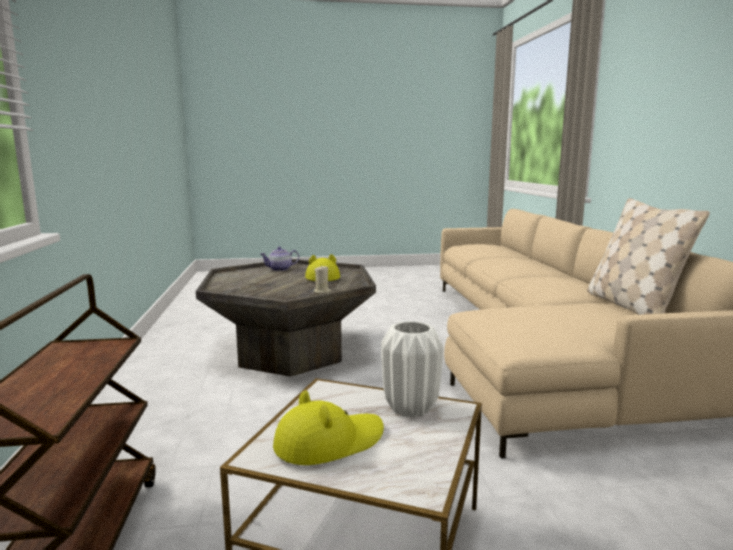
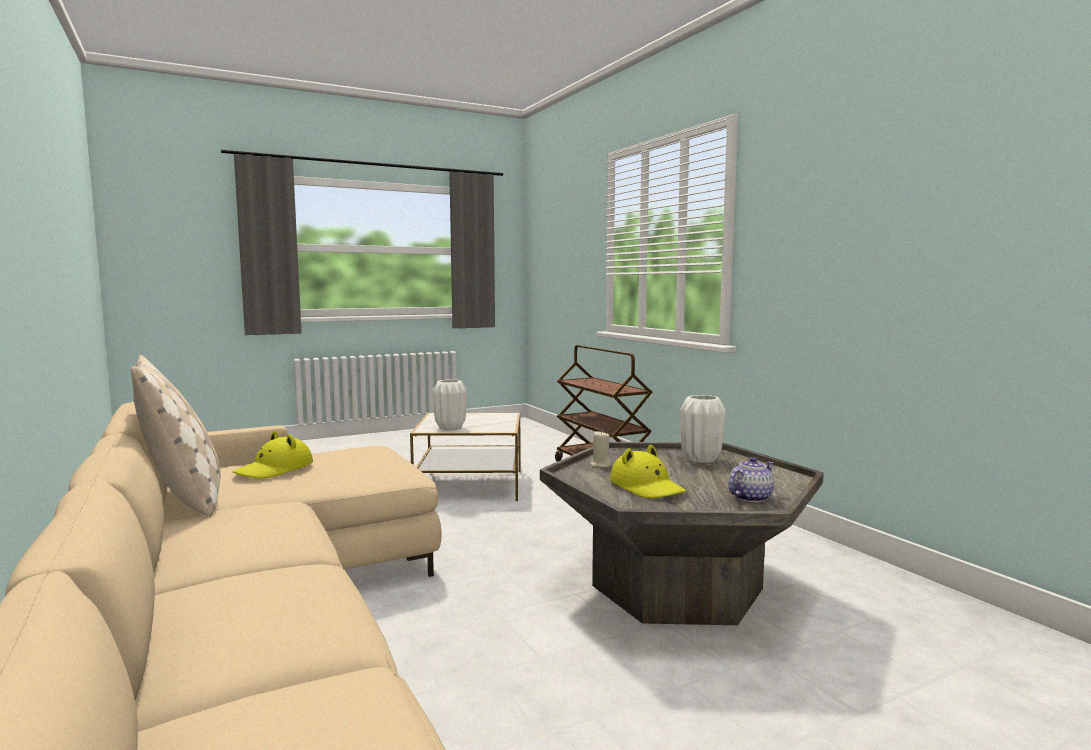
camera: 160 degrees right, 5 degrees down
yellow hat [273,390,384,465] -> yellow hat moved to [232,431,313,479]
none -> white vase [680,395,726,463]

